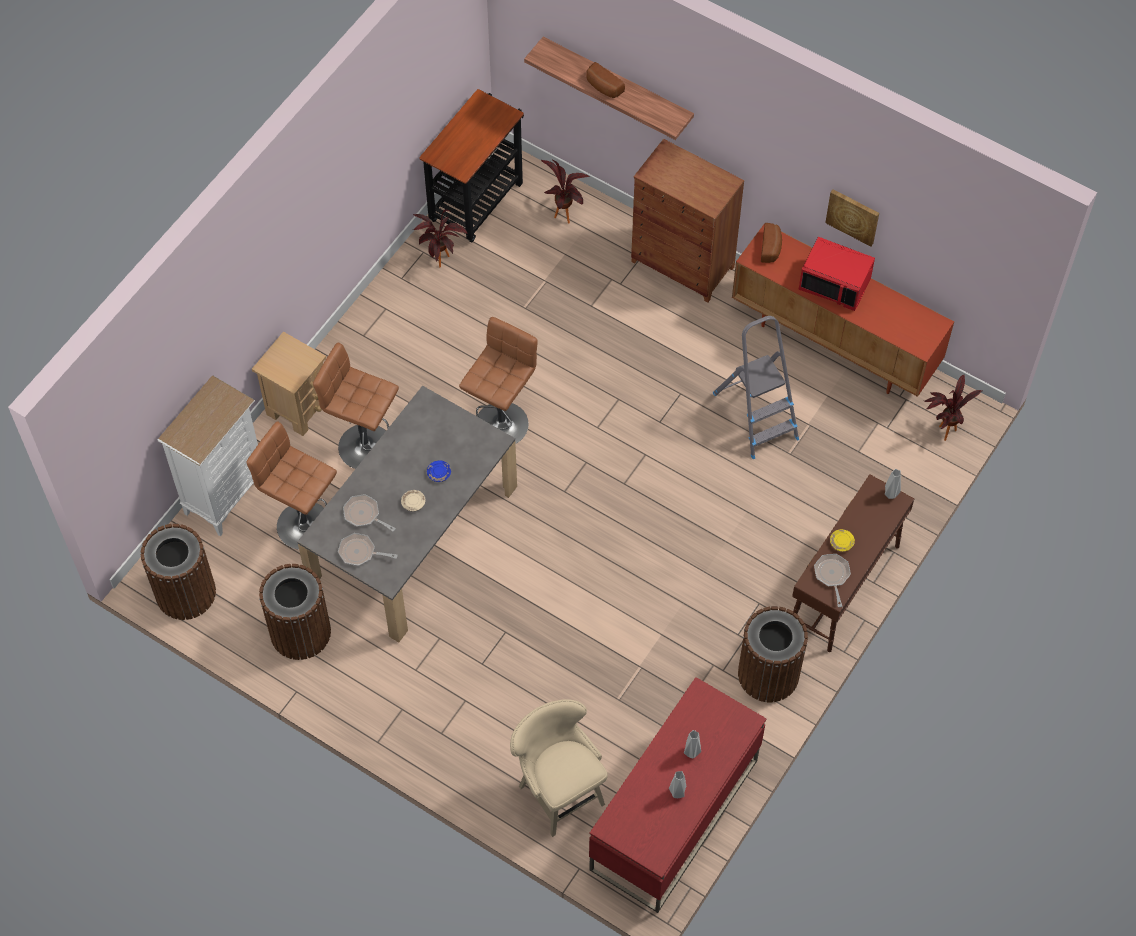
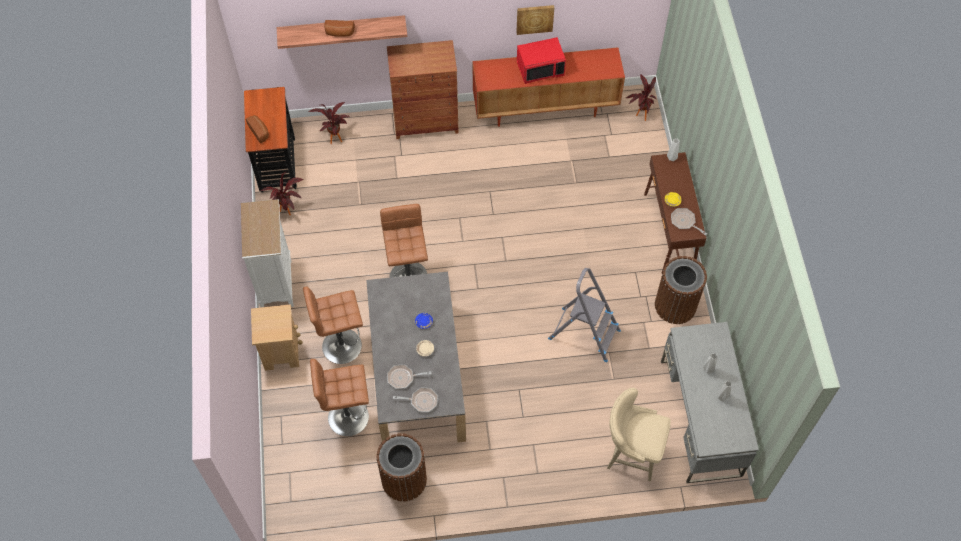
camera: 40 degrees left, 0 degrees up
brown trash can [141,524,216,620] -> none
white dresser [157,376,258,536] -> white dresser moved to [241,199,294,307]
frying pan [338,533,398,566] -> frying pan turned 150 degrees counterclockwise [393,388,438,412]
red desk [589,677,766,913] -> grey desk [661,322,759,483]
grey step ladder [713,316,799,459] -> grey step ladder moved to [548,268,621,362]
bread [761,223,782,263] -> bread moved to [246,115,269,143]

